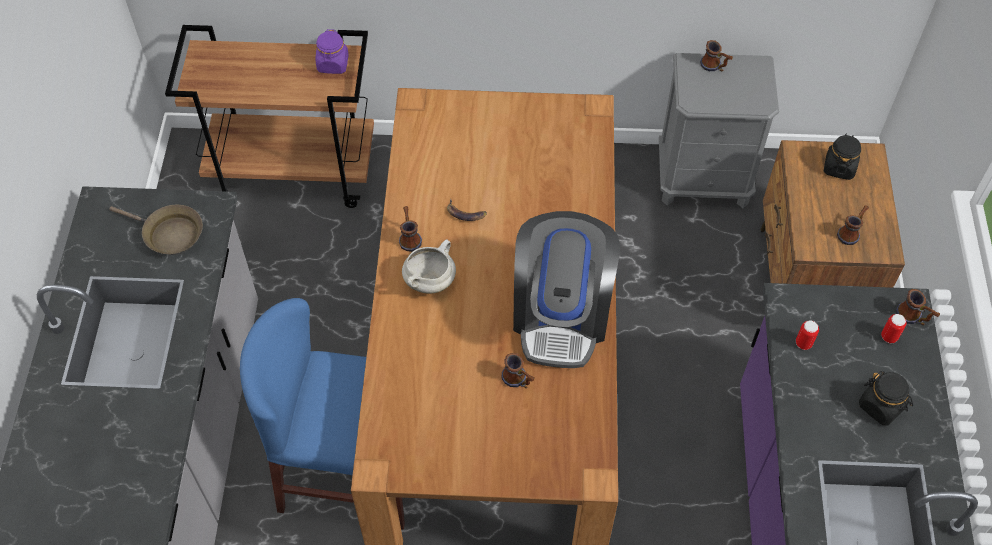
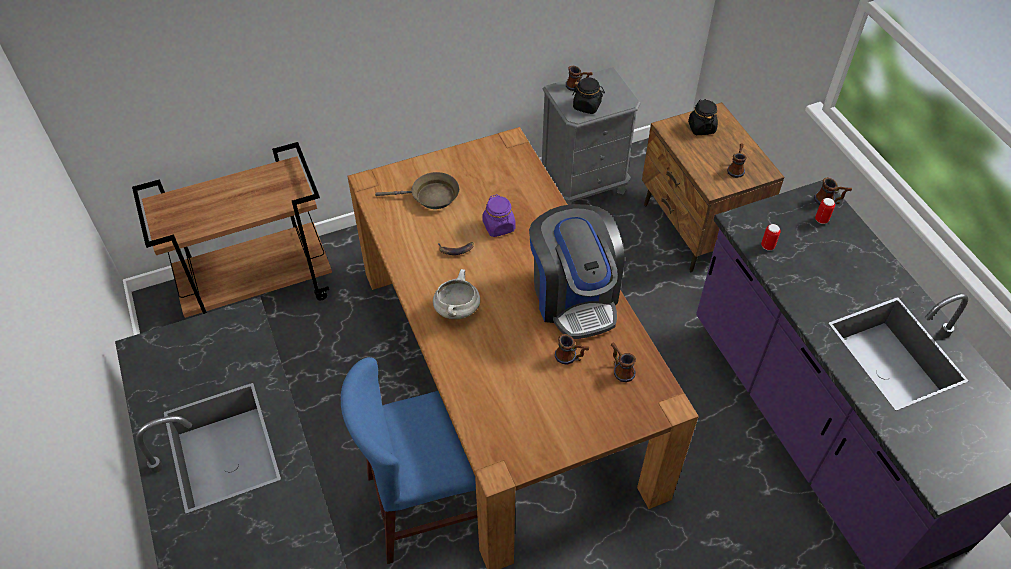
camera: 25 degrees left, 5 degrees down
brown frying pan [109,205,203,255] -> brown frying pan moved to [375,172,459,209]
purple jar [316,29,349,74] -> purple jar moved to [482,194,516,237]
mug [399,206,422,252] -> mug moved to [611,342,636,382]
black jar [859,371,913,425] -> black jar moved to [572,78,605,114]

